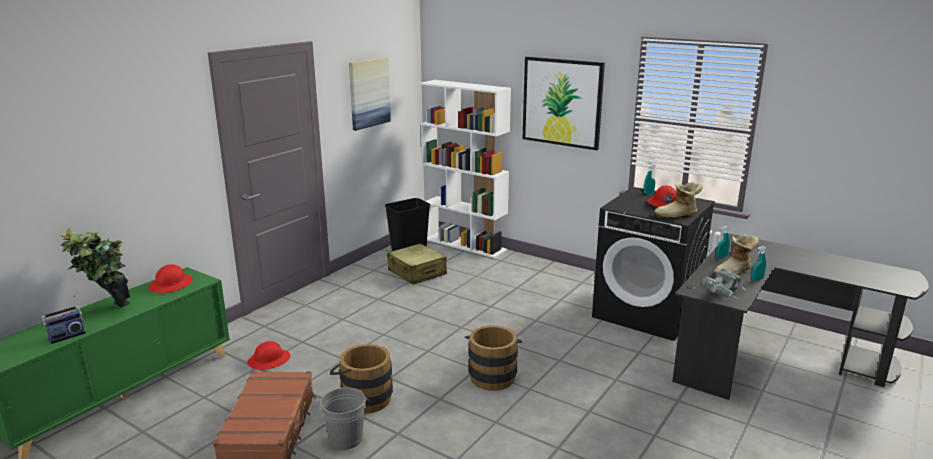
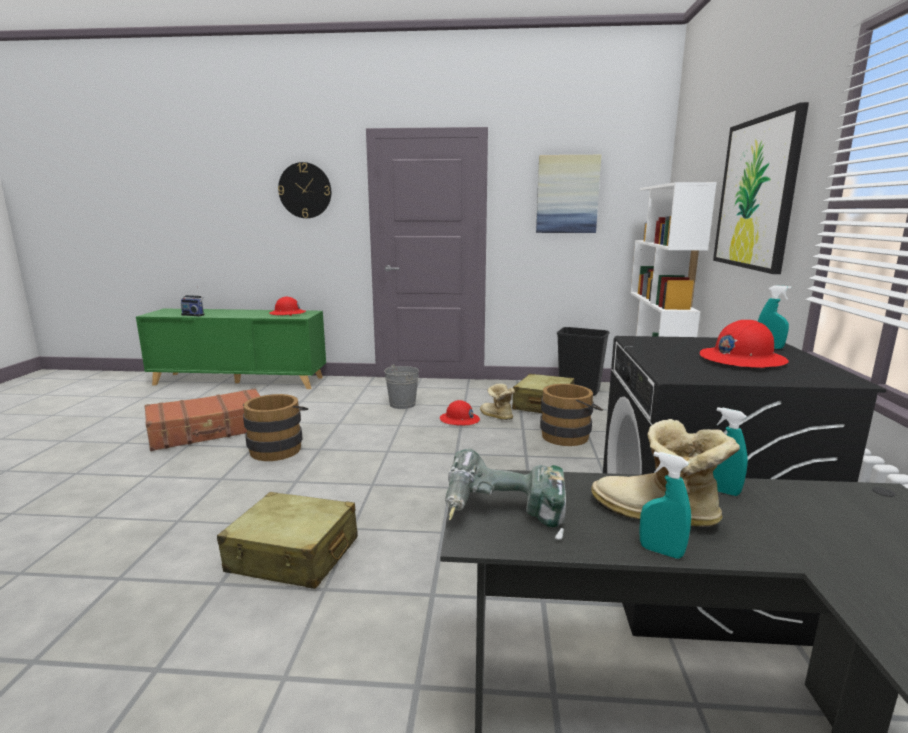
camera: 60 degrees right, 5 degrees down
potted plant [57,227,130,307] -> none
red hard hat [248,341,290,370] -> red hard hat moved to [440,400,480,426]
grey bucket [317,388,369,450] -> grey bucket moved to [384,364,419,409]
brown bucket [465,326,522,391] -> brown bucket moved to [540,384,603,446]
boot [654,182,703,218] -> boot moved to [480,384,515,420]
none -> beige suitcase [217,492,358,589]
none -> wall clock [278,162,331,218]

